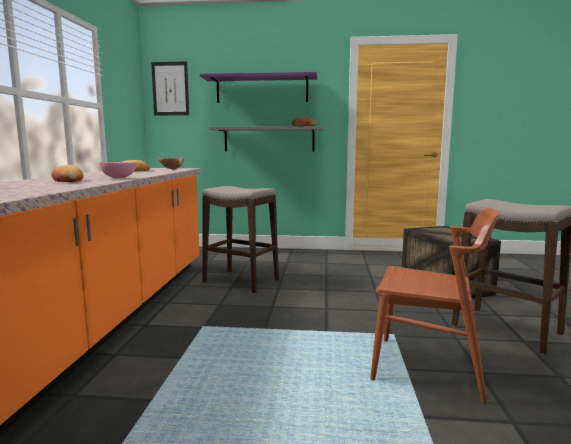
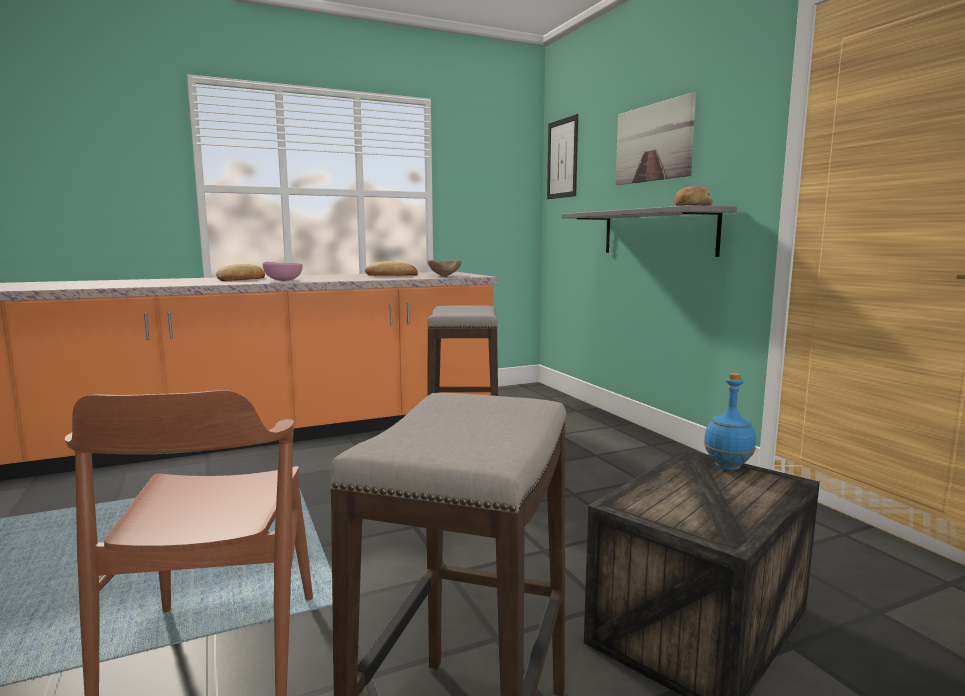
camera: 60 degrees right, 0 degrees up
purple shelf [200,72,317,103] -> picture [616,92,696,185]
none -> blue bottle [704,373,756,470]

